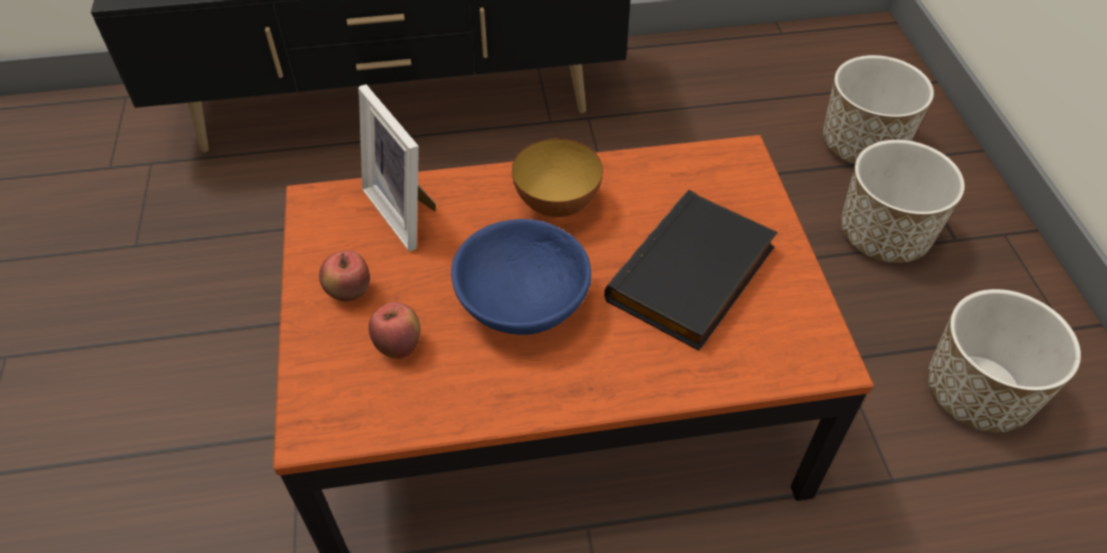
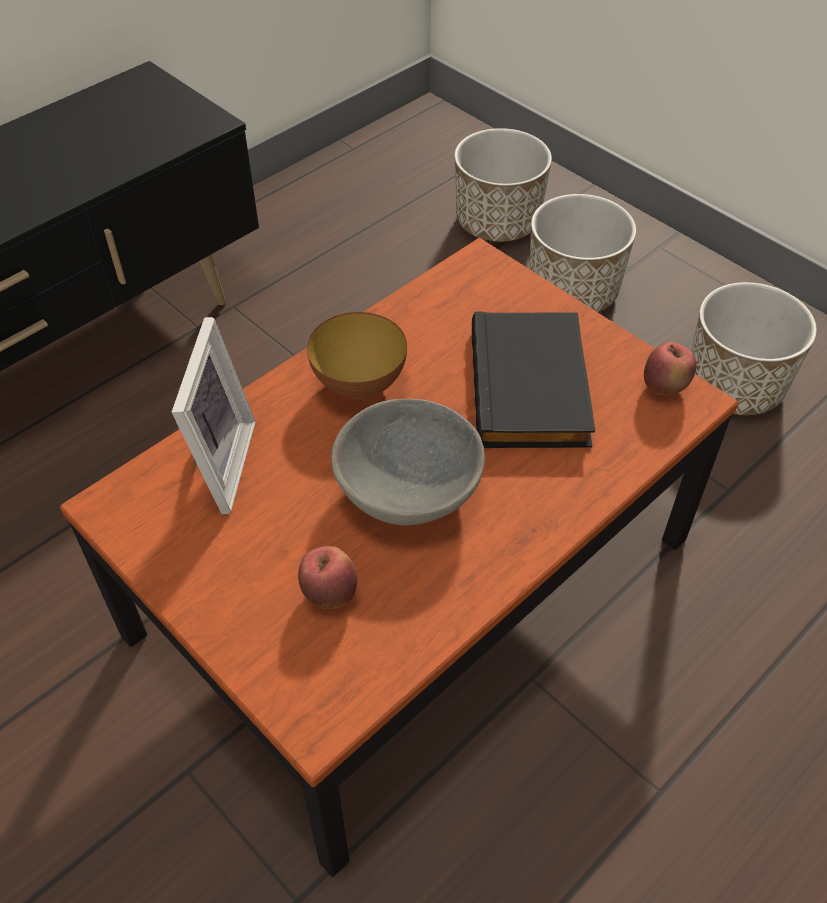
camera: 35 degrees left, 0 degrees up
apple [319,250,370,301] -> apple moved to [644,342,697,395]
picture frame [358,84,436,251] -> picture frame turned 105 degrees counterclockwise [172,317,256,514]
blue bowl [451,219,591,335] -> grey bowl [331,399,485,525]

